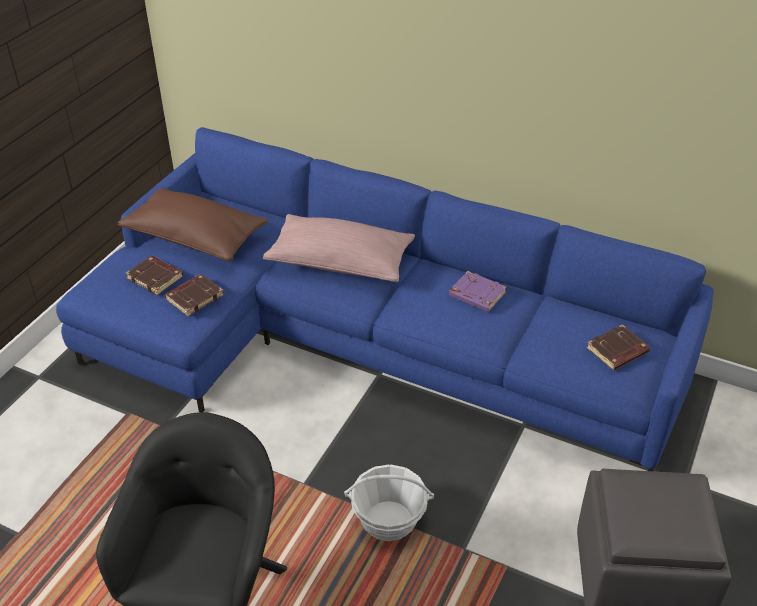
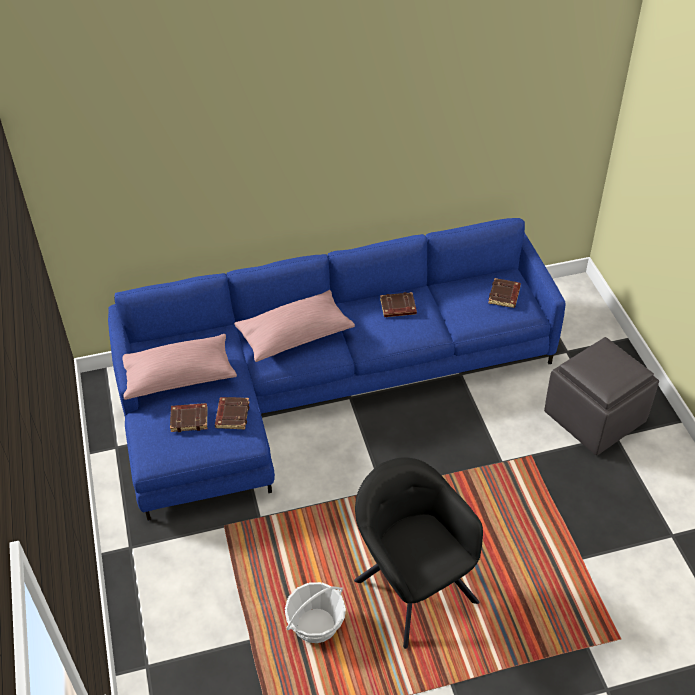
camera: 40 degrees left, 5 degrees up
brown pillow [118,188,268,262] -> pink pillow [122,334,237,400]
basket [344,464,434,541] -> basket moved to [285,582,346,643]
purple book [449,271,506,312] -> brown book [380,292,417,317]

